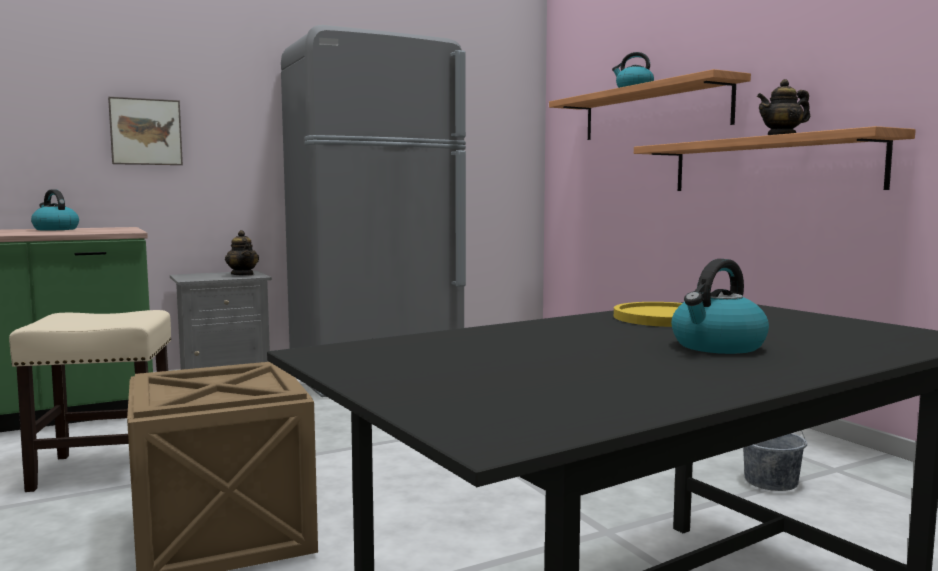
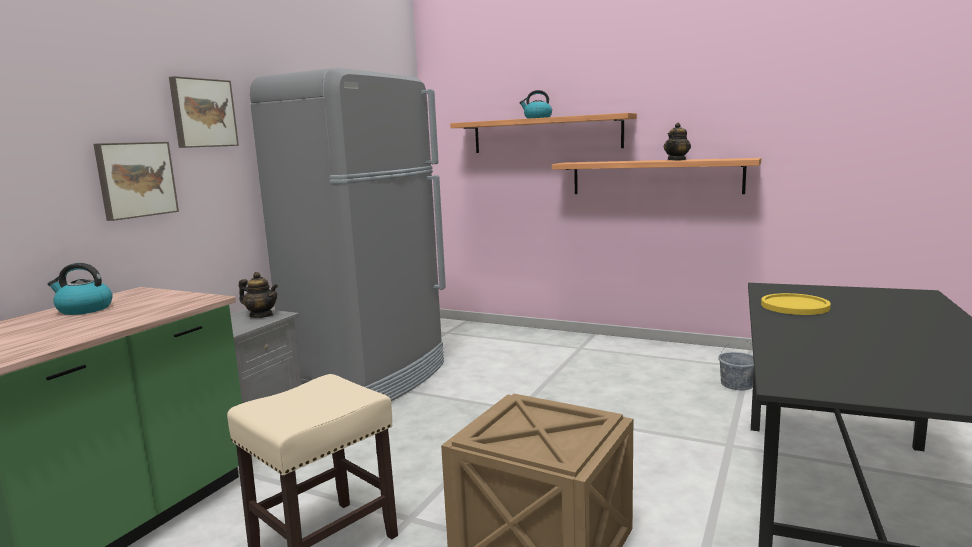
camera: 35 degrees left, 5 degrees up
kettle [671,259,769,354] -> none
none -> picture [169,76,239,148]

